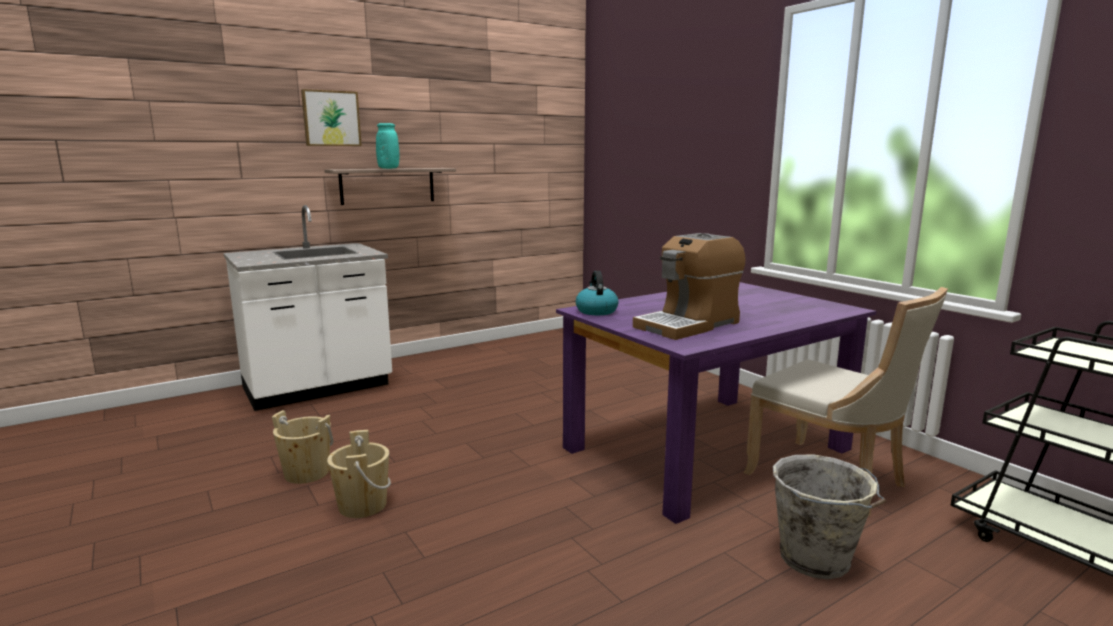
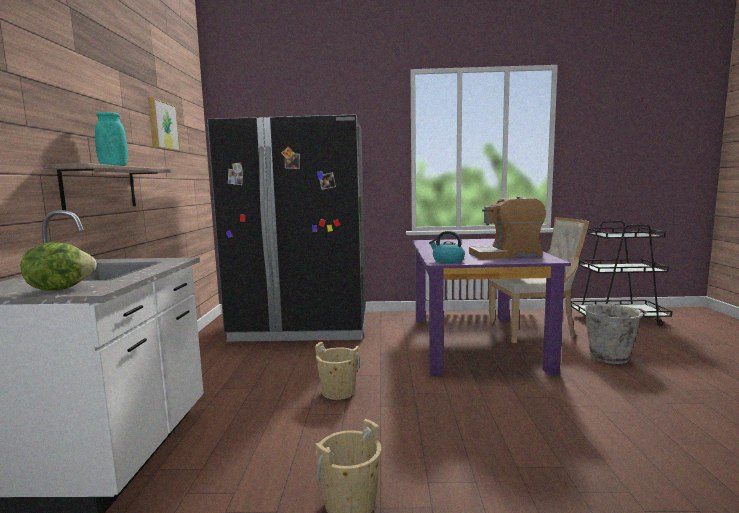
camera: 55 degrees left, 5 degrees down
picture [301,89,362,146] -> picture moved to [148,97,180,151]
beige bucket [327,430,391,518] -> beige bucket moved to [315,342,360,400]
coffee machine [633,233,746,340] -> coffee machine turned 90 degrees clockwise [469,197,546,259]
none -> lettuce [21,242,97,291]
none -> black fridge [207,114,366,342]

